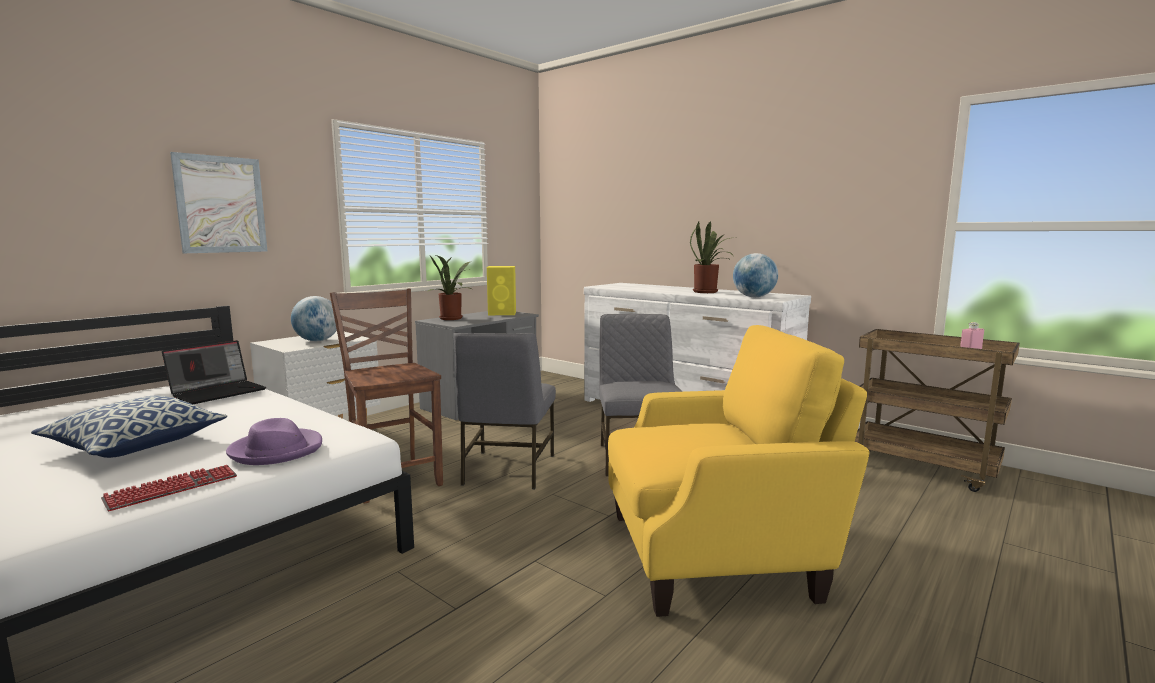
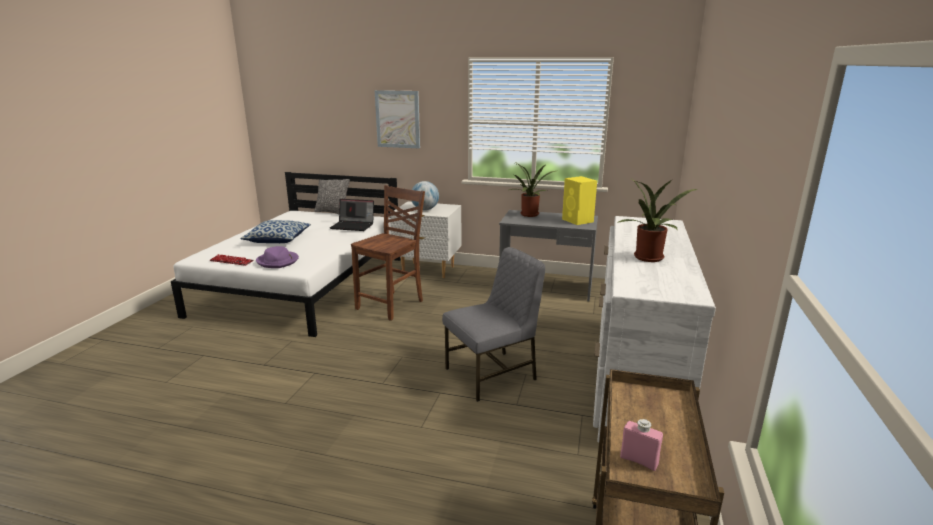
camera: 65 degrees right, 10 degrees up
grey chair [454,333,556,489] -> none
yellow armchair [608,325,869,617] -> none
globe [733,253,778,297] -> none
none -> pillow [314,179,350,214]

